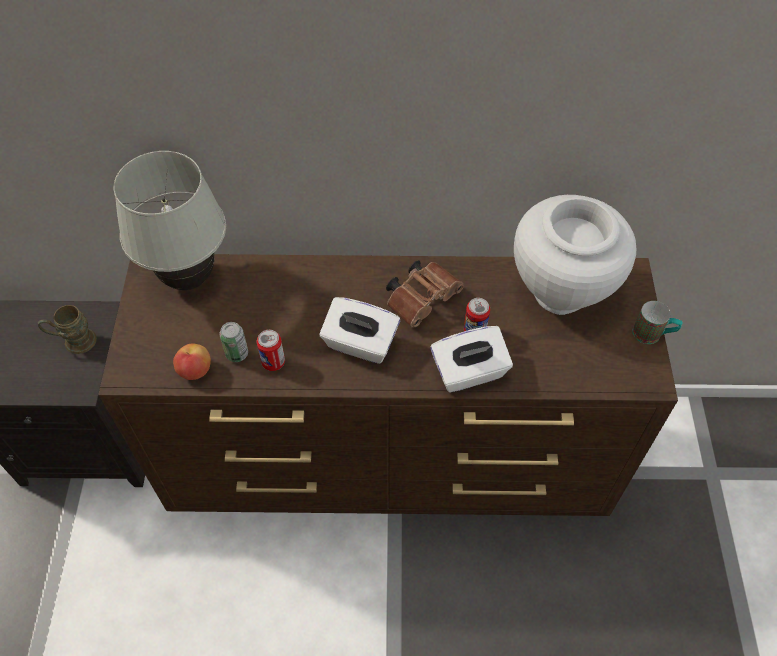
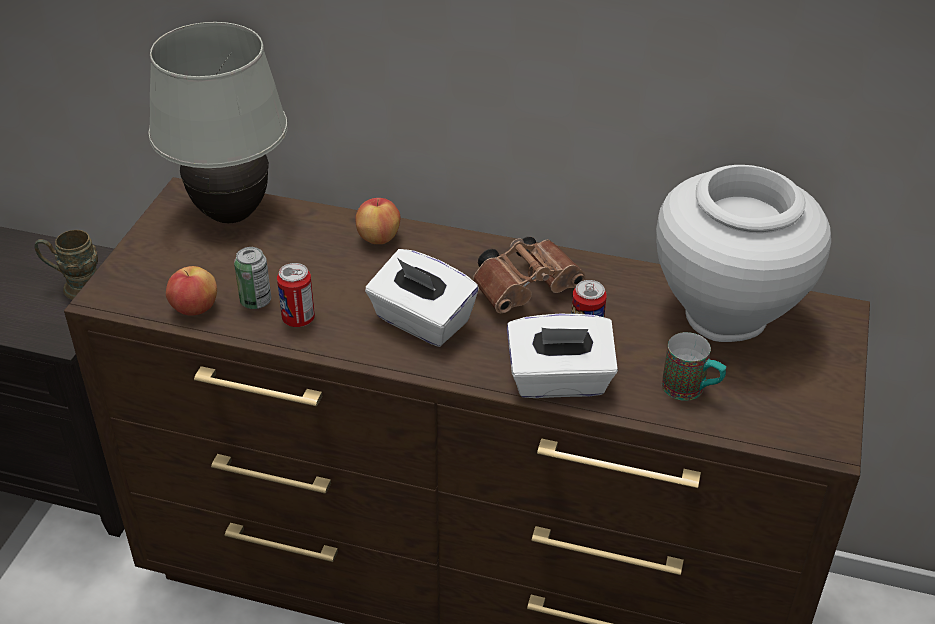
camera: 15 degrees right, 15 degrees down
mug [633,301,683,344] -> mug moved to [662,332,726,401]
none -> apple [355,198,400,244]

